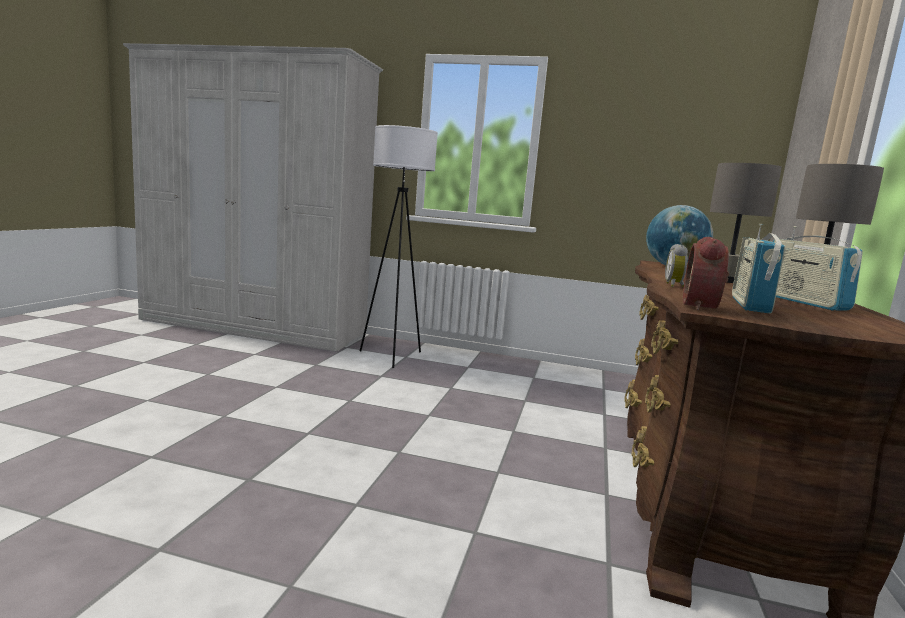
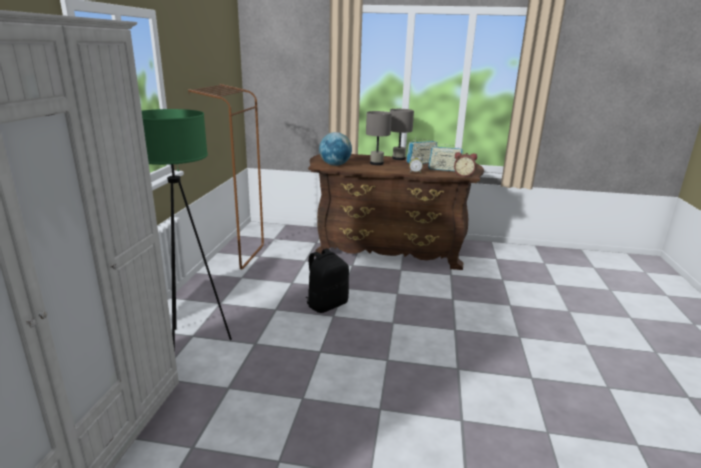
camera: 95 degrees left, 10 degrees up
white floor lamp [360,125,438,368] -> green floor lamp [142,109,232,351]
none -> brown clothes rack [188,84,264,269]
none -> black backpack [306,249,349,313]

